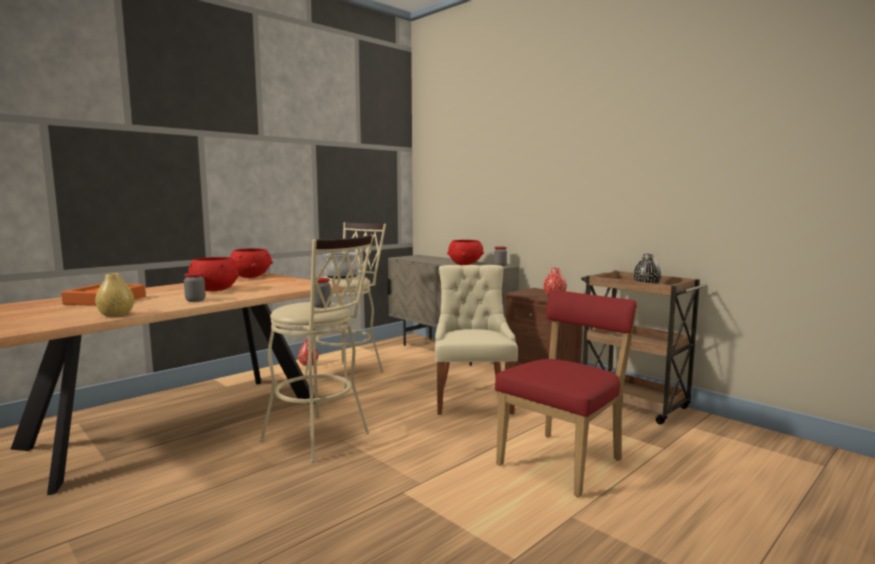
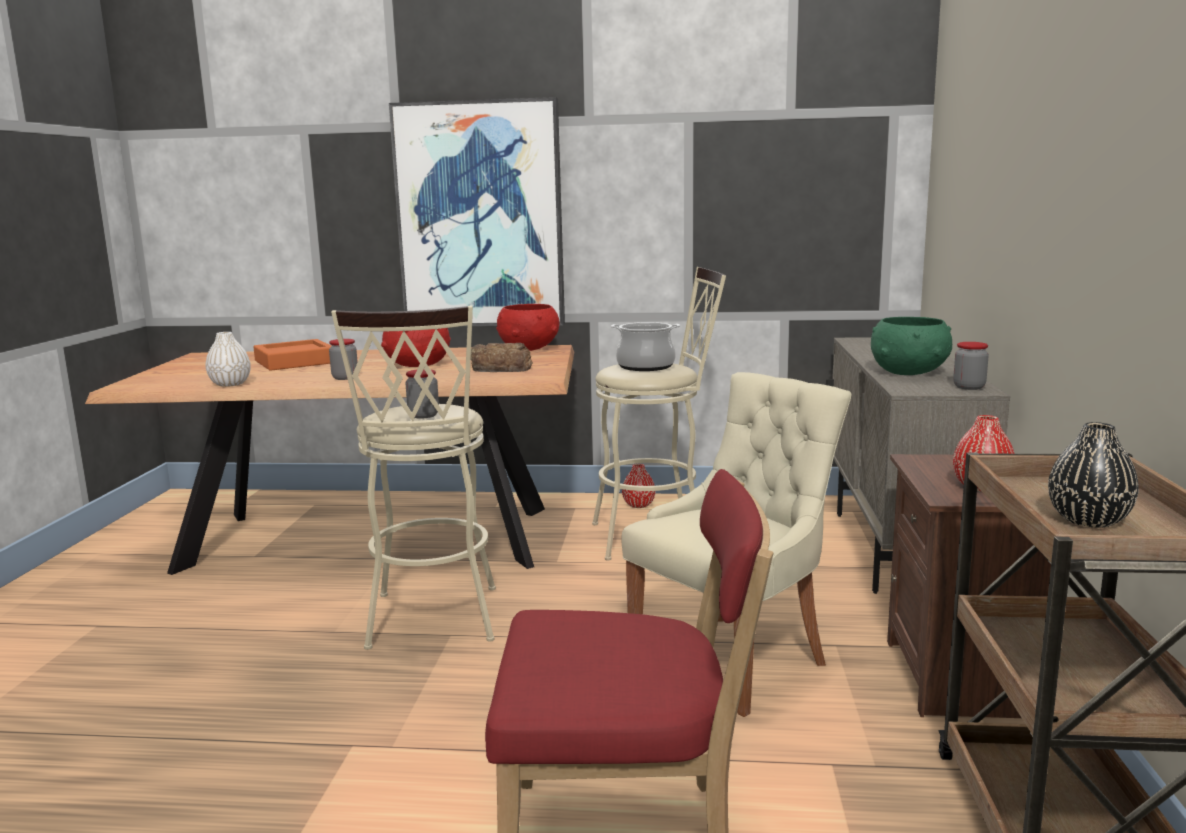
camera: 50 degrees right, 5 degrees up
yellow vase [95,273,134,317] -> white vase [206,332,251,387]
red bowl [447,240,484,265] -> green bowl [871,317,952,375]
none -> picture [389,97,565,326]
none -> bread [471,343,533,372]

